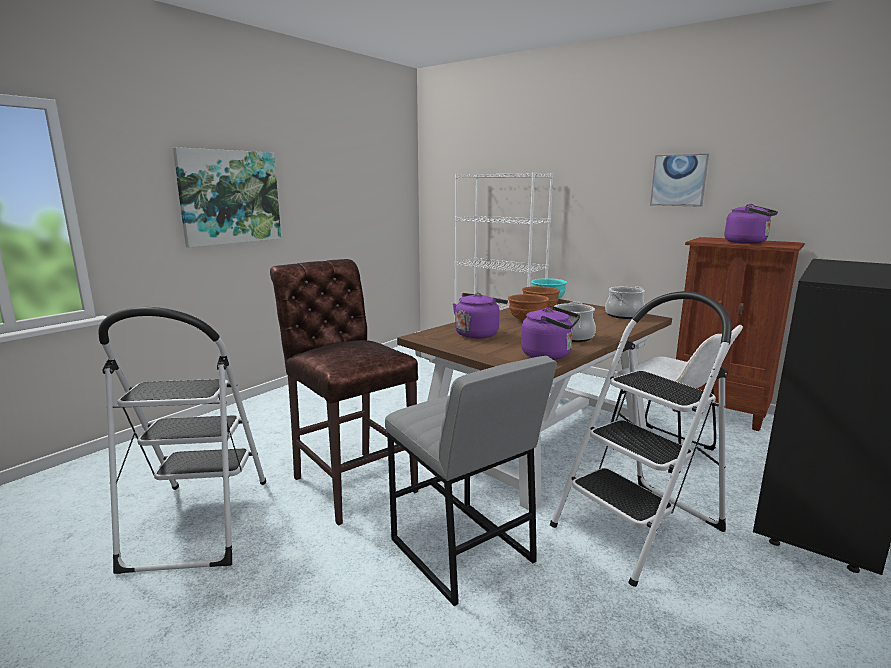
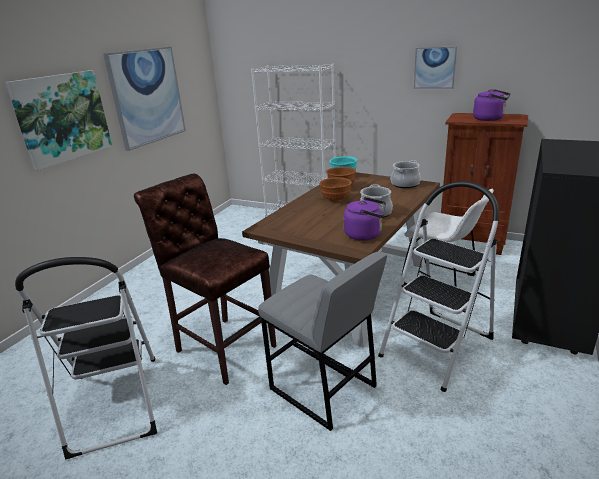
camera: 10 degrees left, 10 degrees up
purple kettle [453,293,508,339] -> none
none -> picture [103,47,186,151]

